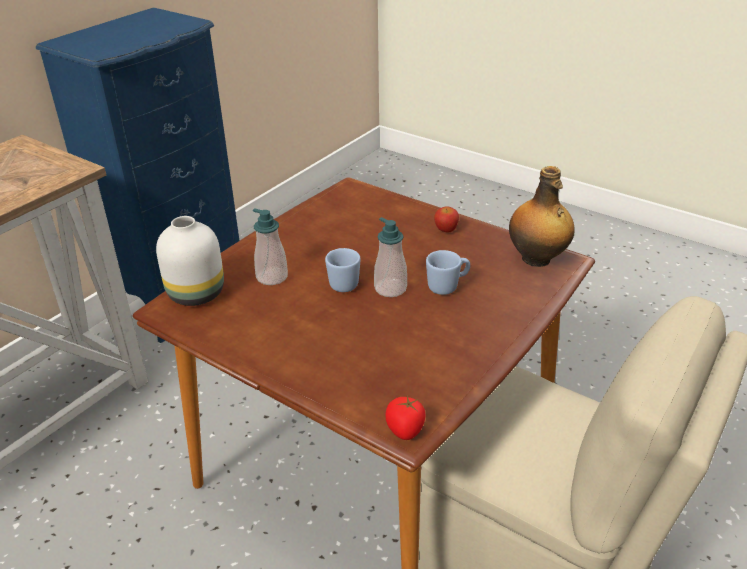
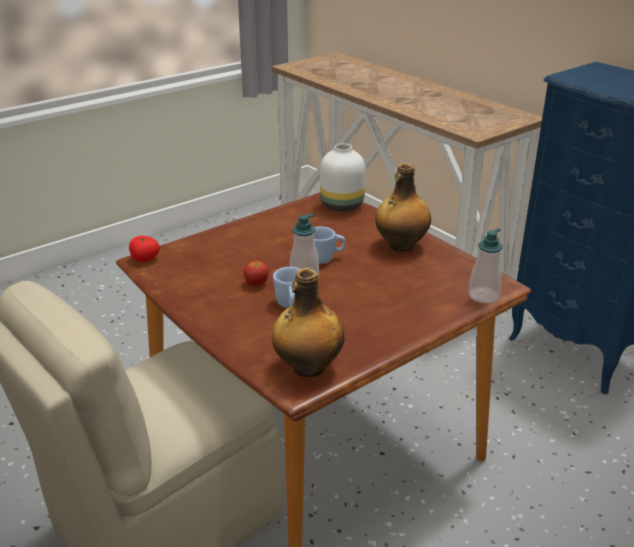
camera: 105 degrees right, 5 degrees down
soap dispenser [253,209,288,285] -> soap dispenser moved to [469,228,502,303]
apple [434,206,459,232] -> apple moved to [244,261,269,286]
none -> bottle [375,163,431,252]

